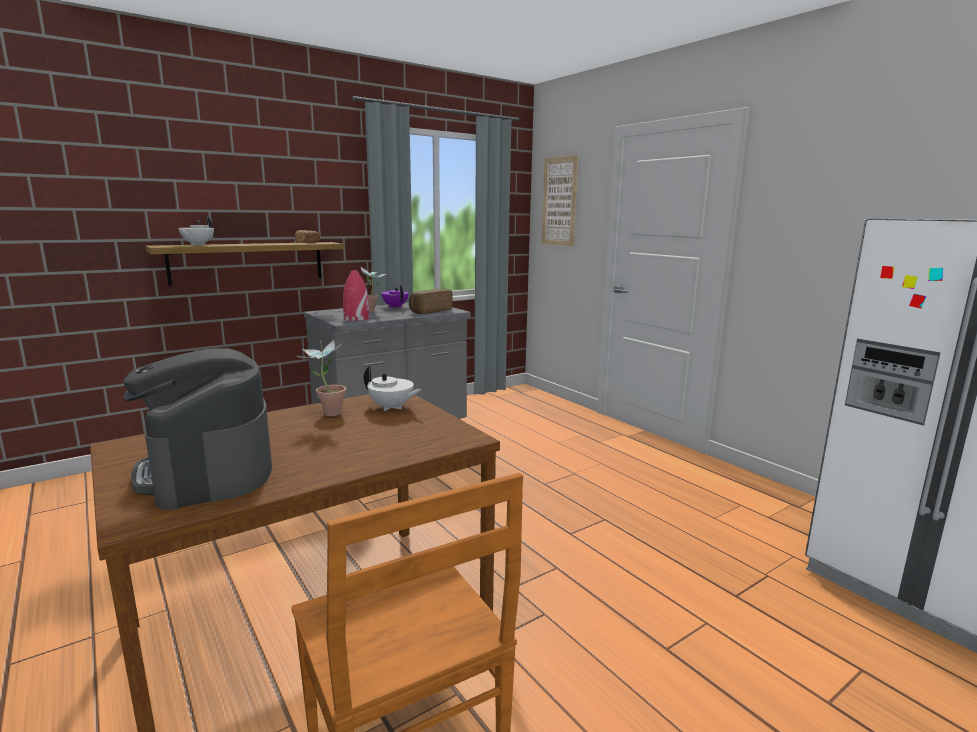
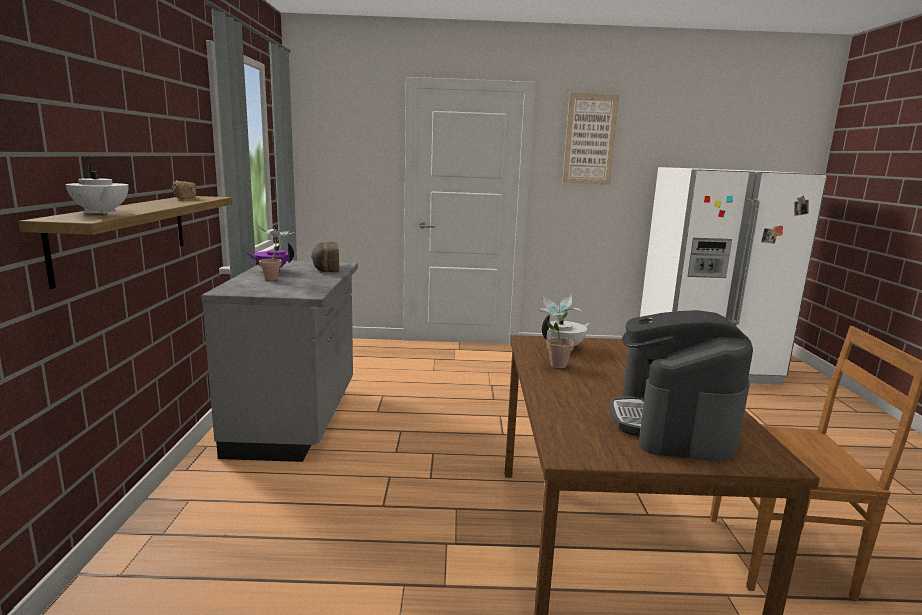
camera: 55 degrees left, 0 degrees up
coffee machine [123,348,272,510] -> coffee machine turned 90 degrees clockwise [609,310,753,461]
red vase [343,270,369,321] -> none
picture [542,155,579,246] -> picture moved to [562,93,619,185]

